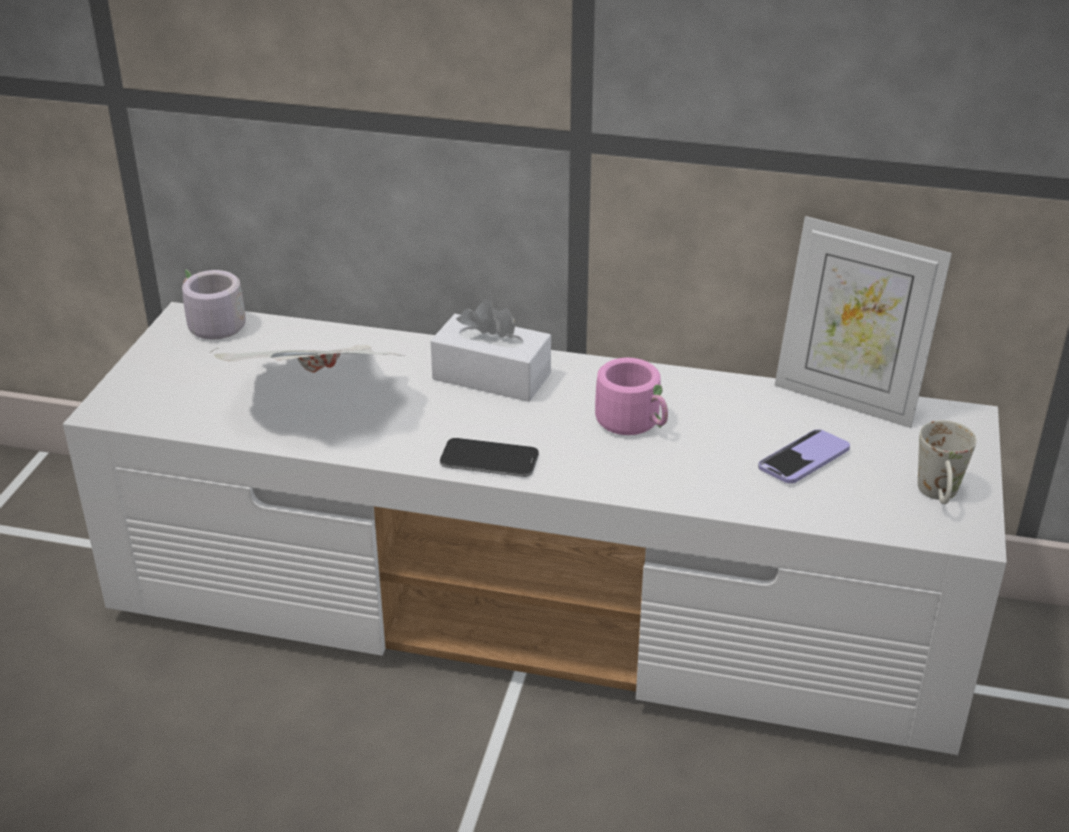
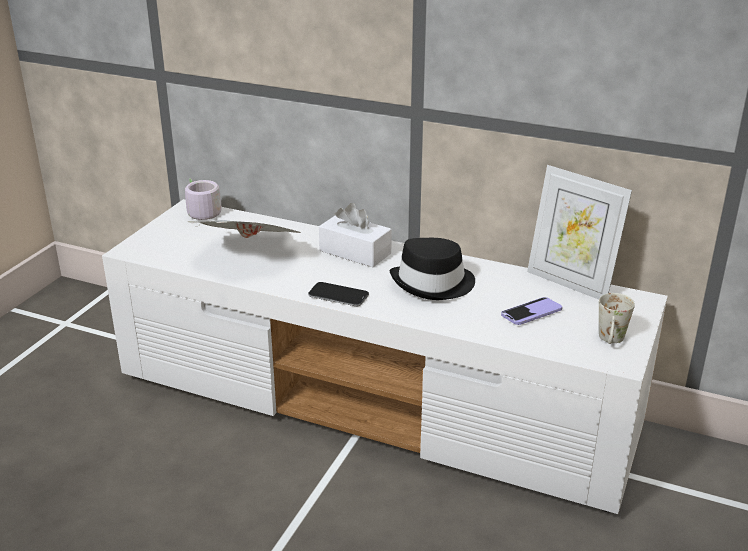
camera: 10 degrees right, 5 degrees down
pink mug [595,357,668,435] -> black hat [390,238,475,300]

